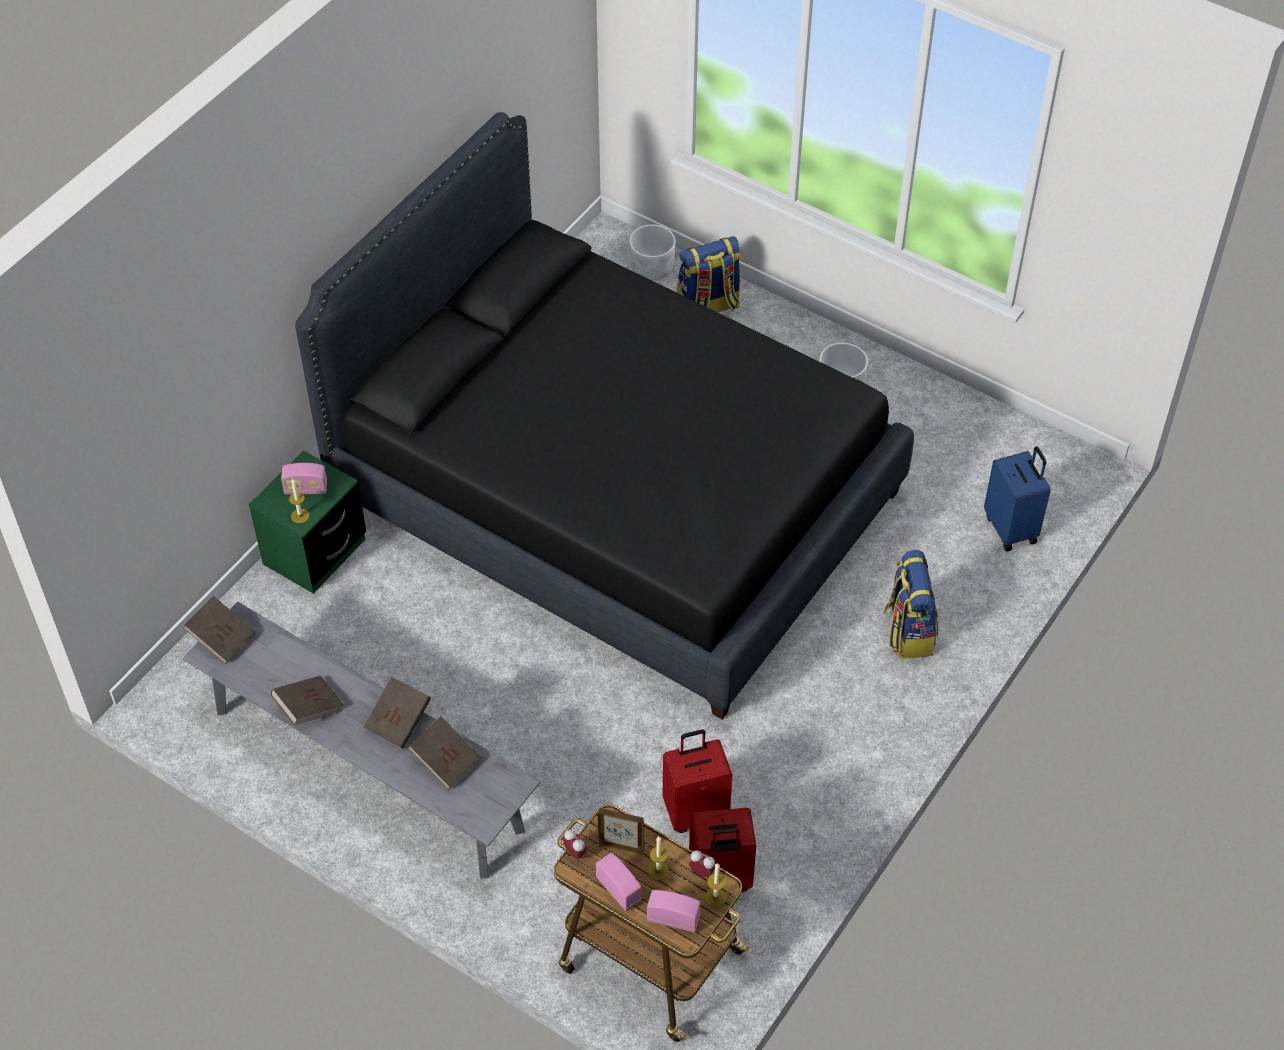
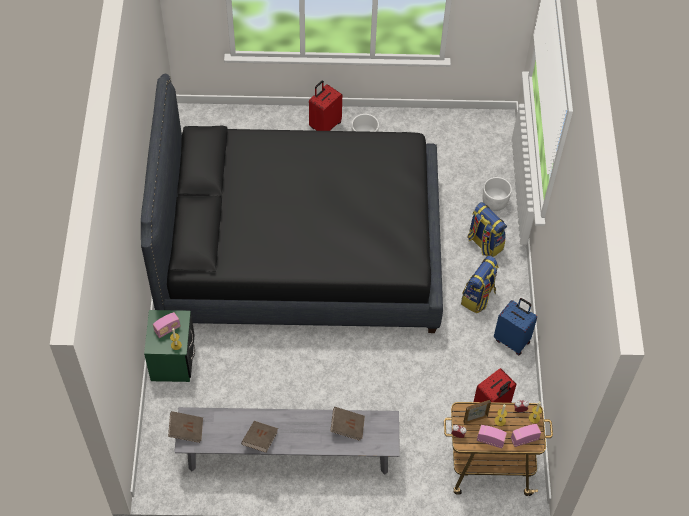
camera: 35 degrees left, 5 degrees up
brown book [363,677,431,749] -> none
white planter [629,225,676,281] -> white planter moved to [483,177,512,211]
red suitcase [663,730,732,833] -> red suitcase moved to [309,80,342,131]
backpack [677,236,741,312] -> backpack moved to [461,256,499,313]
blue suitcase [984,446,1050,551] -> blue suitcase moved to [494,298,537,355]

